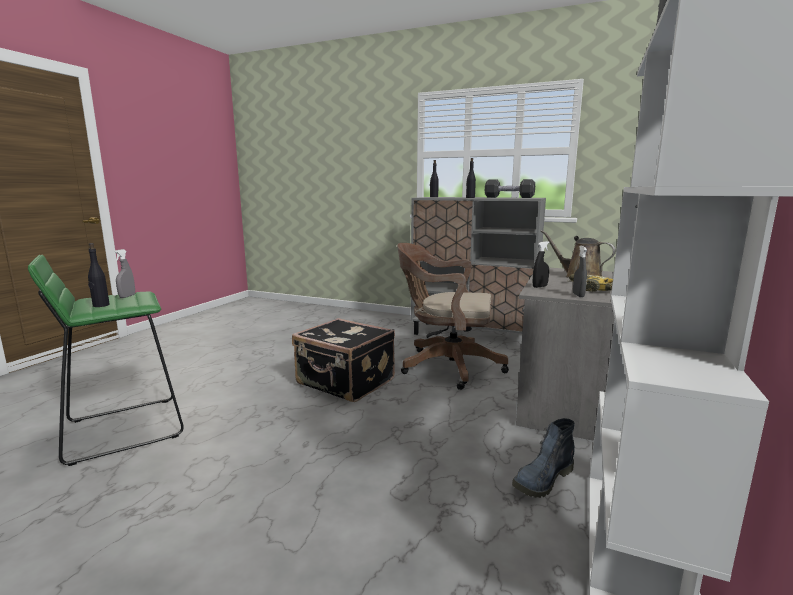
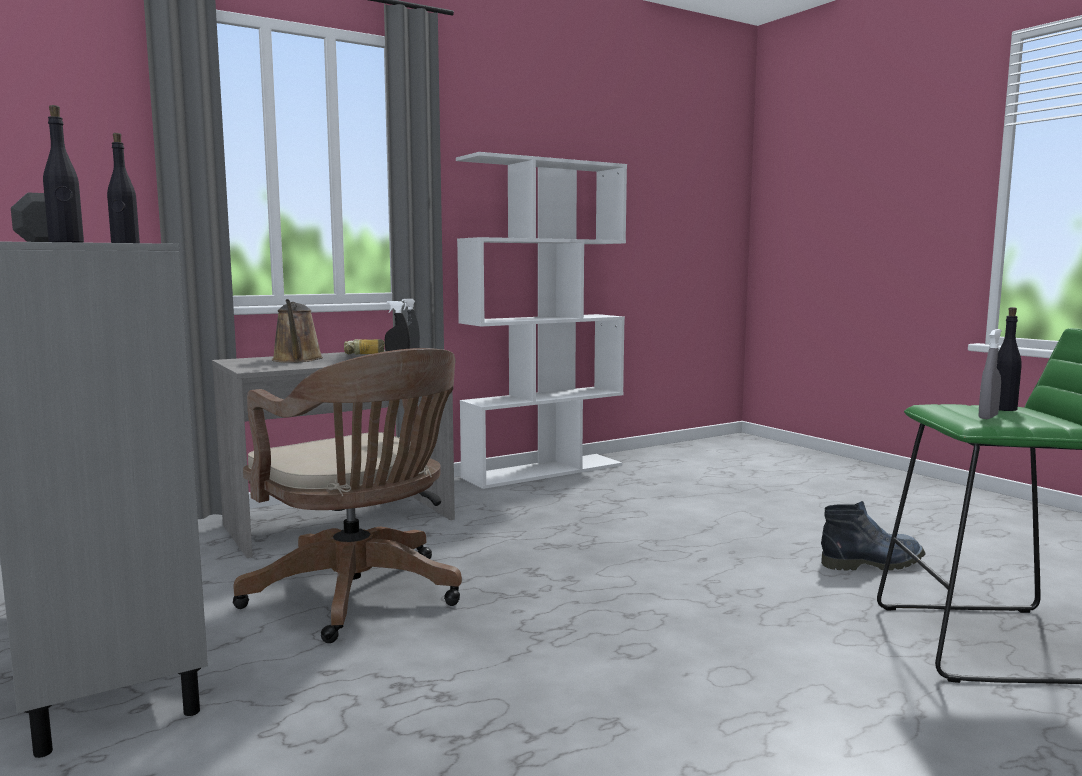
camera: 145 degrees left, 5 degrees down
black suitcase [292,318,395,402] -> none
boot [512,418,575,498] -> boot moved to [821,501,926,570]

